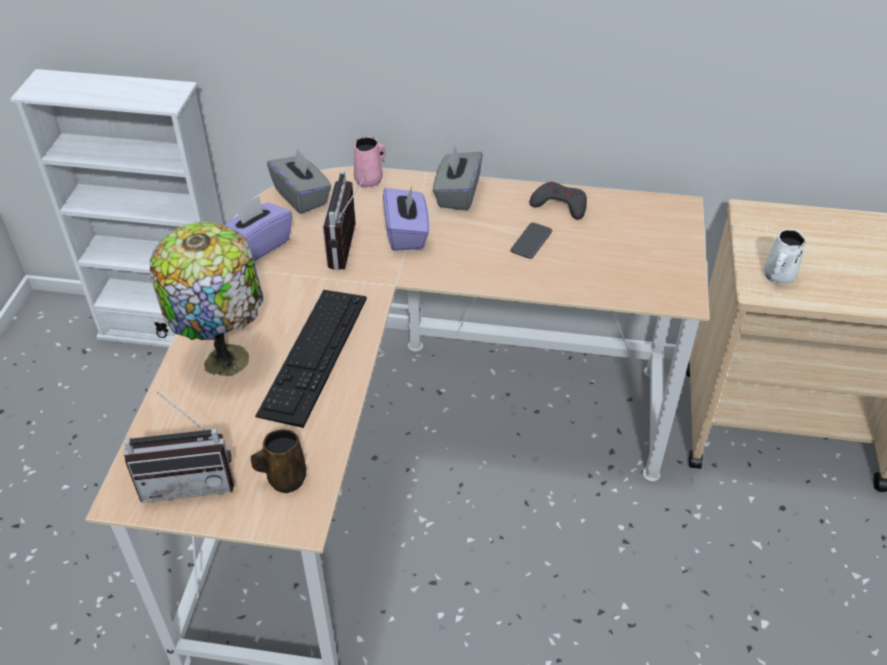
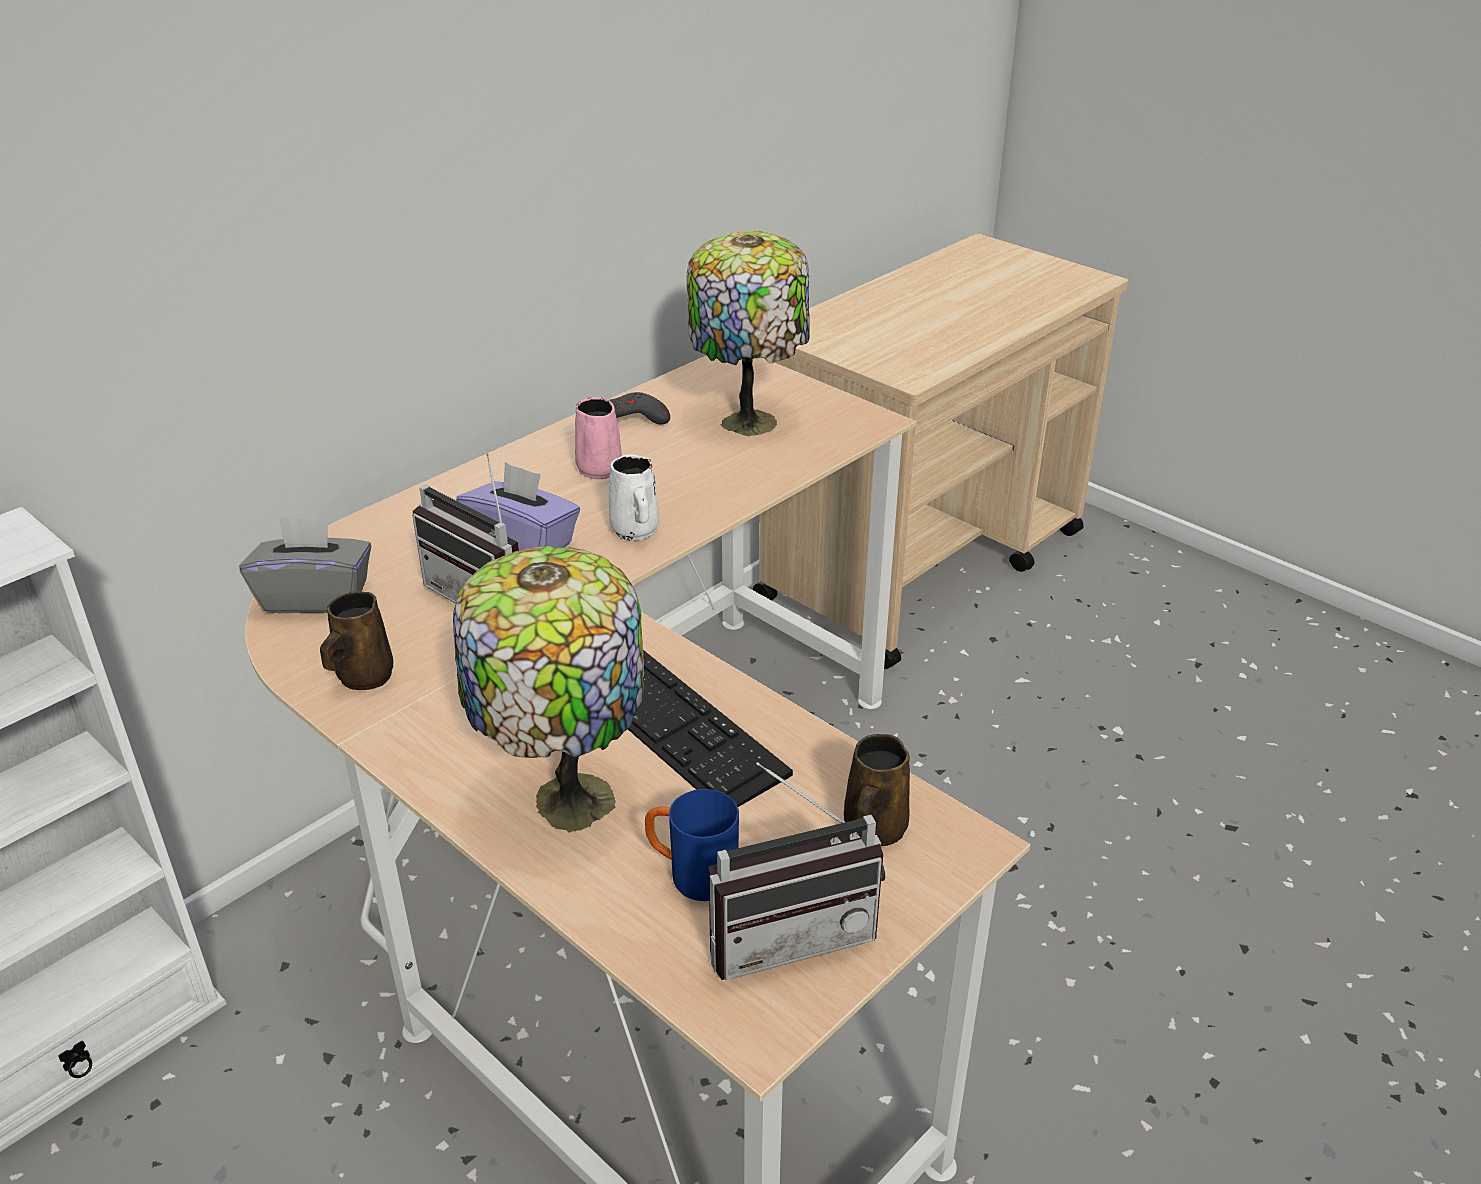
camera: 55 degrees left, 10 degrees down
radio [124,392,235,503] -> radio turned 45 degrees clockwise [709,762,885,980]
purple tissue box [225,196,292,261] -> brown mug [320,591,393,690]
pink mug [354,136,385,188] -> pink mug moved to [575,397,622,479]
grey tissue box [433,146,482,211] -> none
phone [510,222,552,259] -> none
white mug [765,229,806,285] -> white mug moved to [609,454,659,541]
none -> blue mug [645,789,739,901]
none -> table lamp [686,231,810,436]

